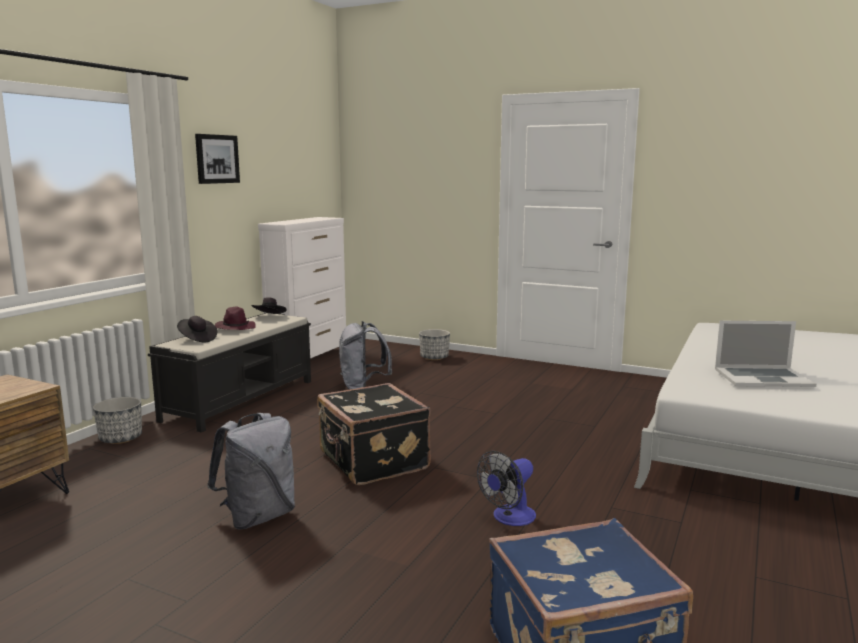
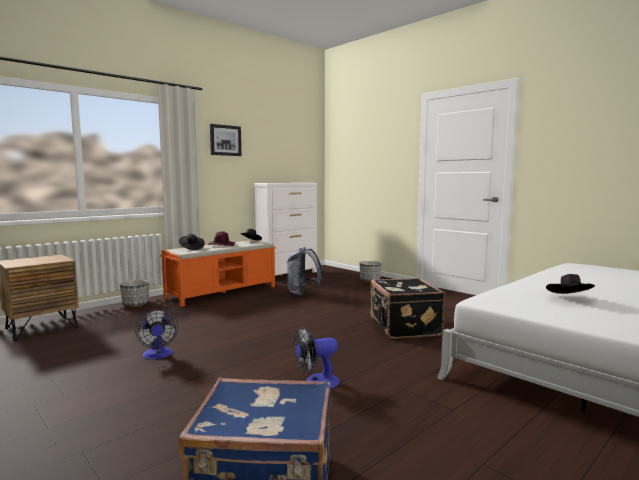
camera: 20 degrees right, 5 degrees down
black bench [148,313,311,432] -> orange bench [160,240,276,307]
grey backpack [207,413,295,530] -> fan [135,309,178,360]
black suitcase [317,383,431,485] -> black suitcase moved to [370,278,445,339]
laptop [715,321,817,387] -> black hat [546,274,595,294]

